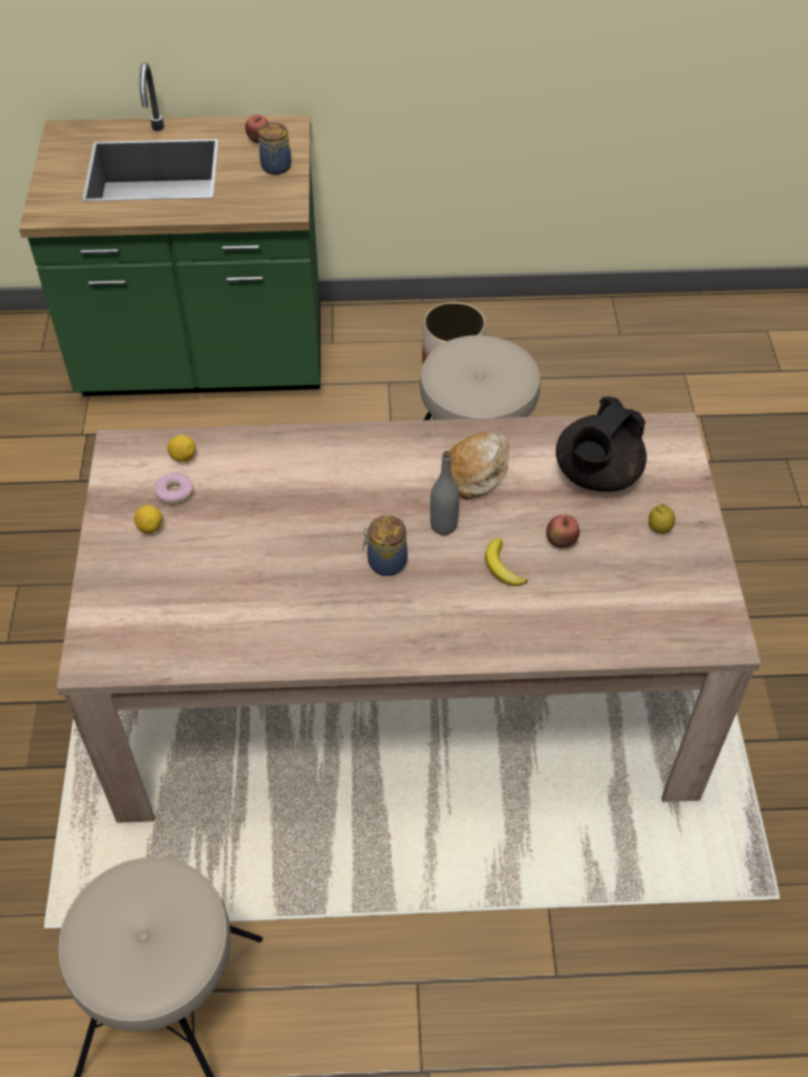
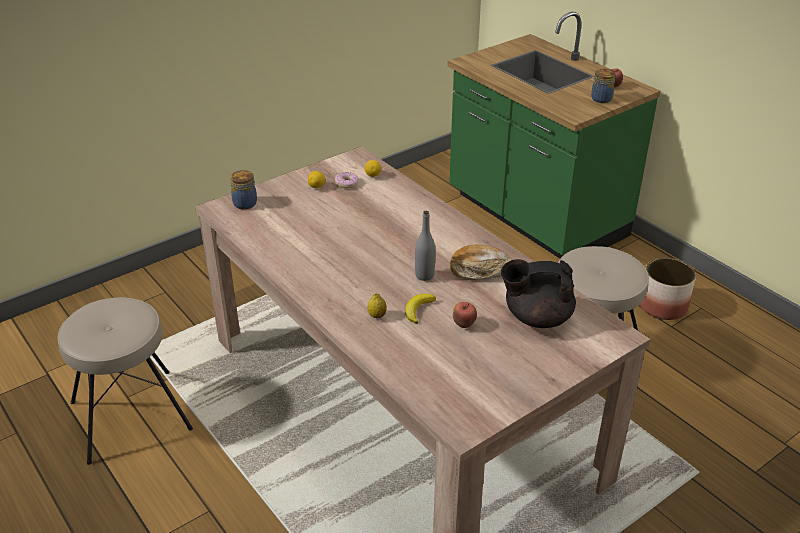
camera: 55 degrees right, 15 degrees down
jar [363,515,408,576] -> jar moved to [230,170,257,209]
lemon [649,503,675,533] -> lemon moved to [368,293,387,319]

